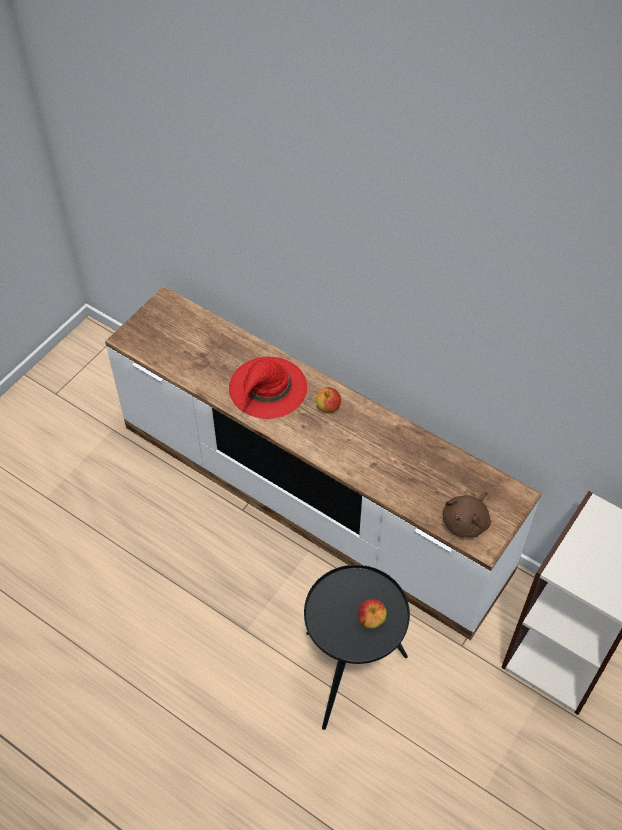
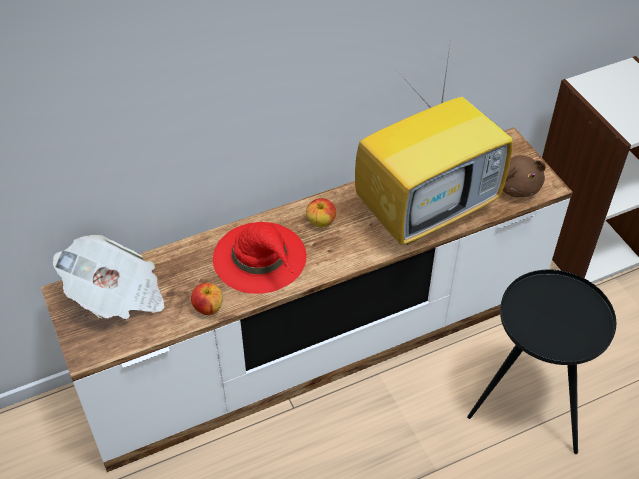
camera: 60 degrees left, 5 degrees down
apple [358,599,387,629] -> apple moved to [191,283,223,315]
none -> newspaper [53,235,165,319]
none -> television [355,39,513,245]

